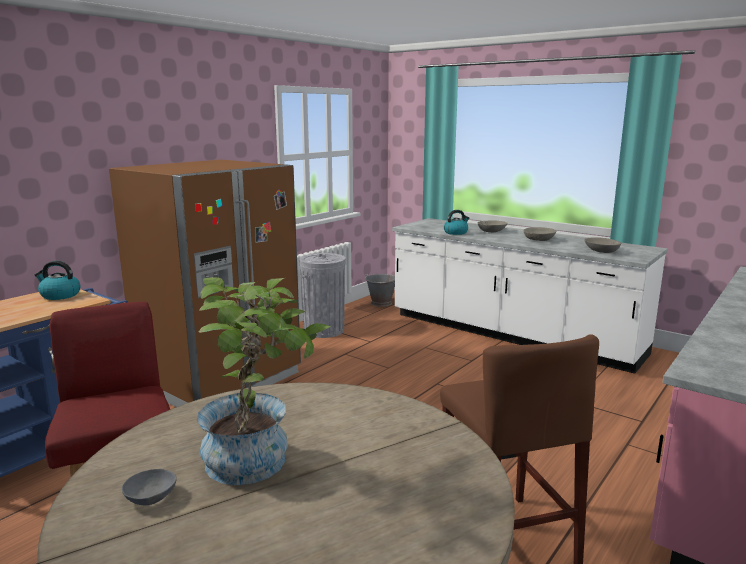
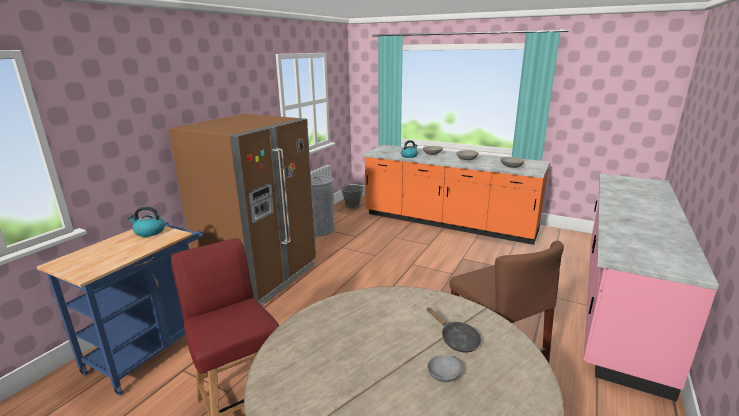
camera: 10 degrees left, 5 degrees up
grey bowl [122,469,177,505] -> grey bowl moved to [427,355,462,382]
potted plant [197,277,330,485] -> none
white counter [392,218,668,374] -> orange counter [363,145,550,245]
none -> black frying pan [427,307,481,353]

